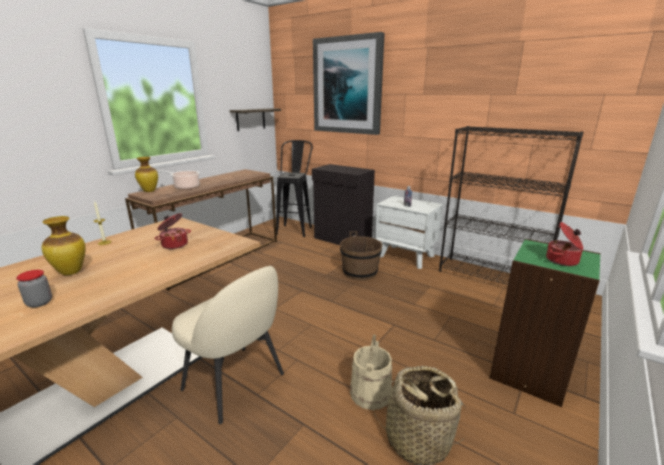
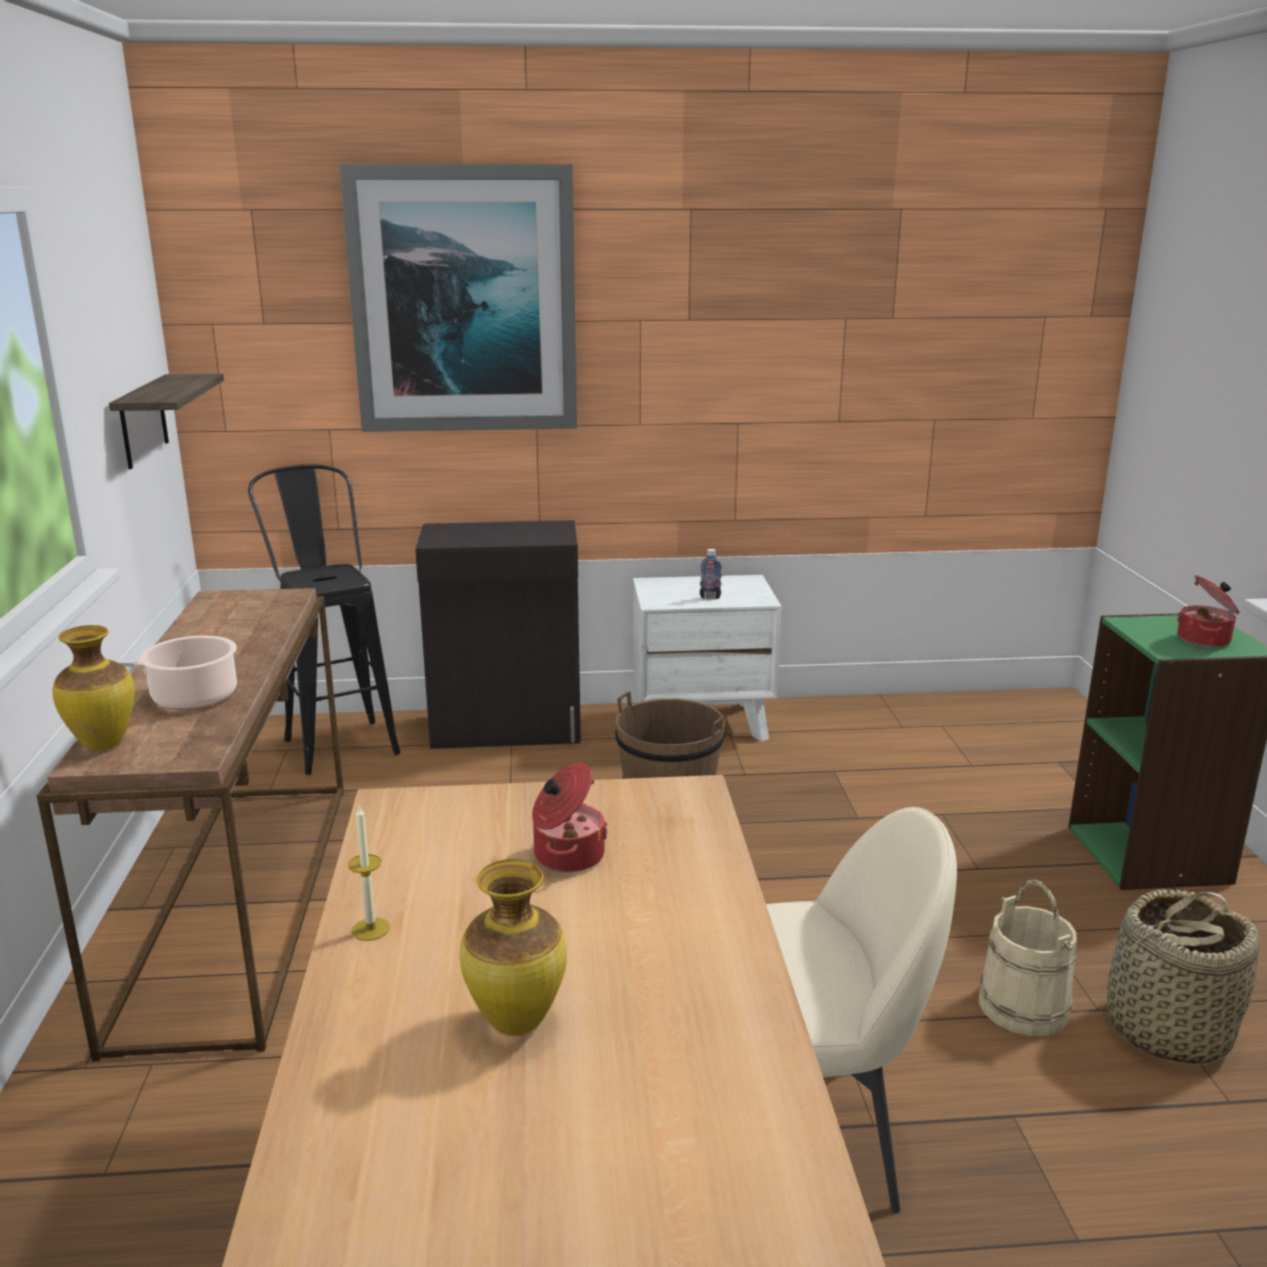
camera: 40 degrees left, 0 degrees up
jar [16,270,52,308] -> none
black bookcase [439,126,583,285] -> none

